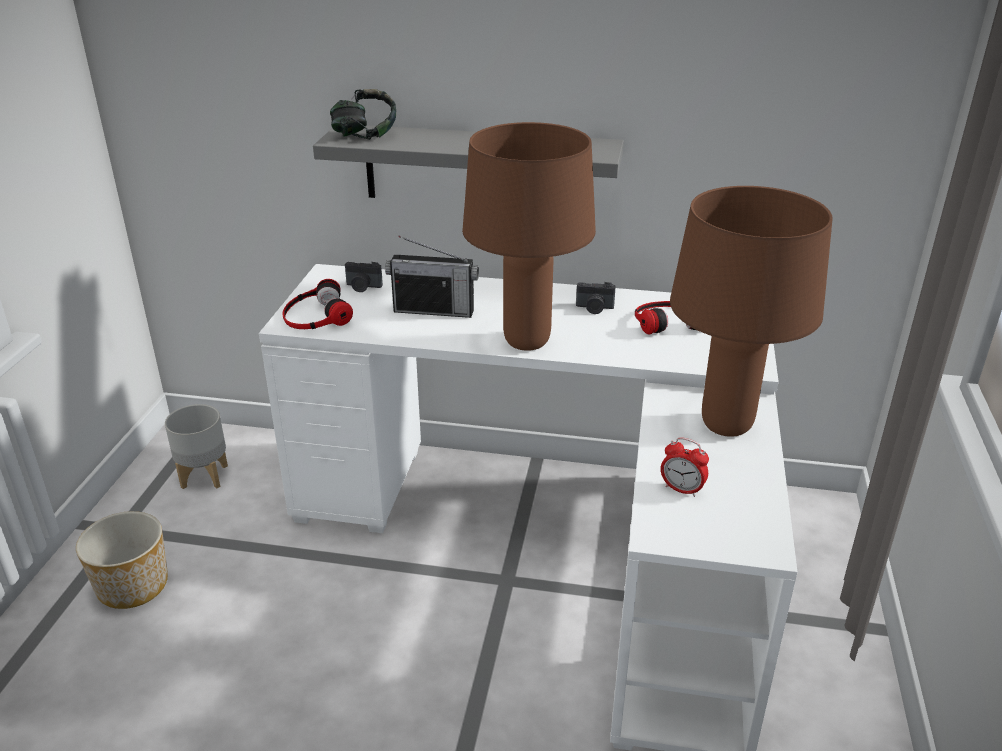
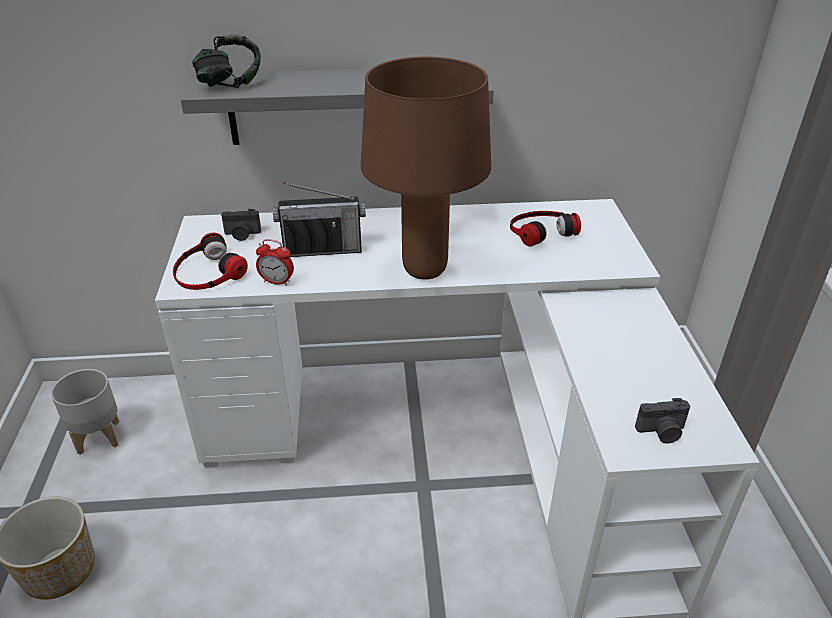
camera: 15 degrees left, 5 degrees up
camera [576,282,616,314] -> camera moved to [635,398,690,444]
alarm clock [661,437,709,497] -> alarm clock moved to [256,239,294,286]
brown table lamp [670,186,833,437] -> none

